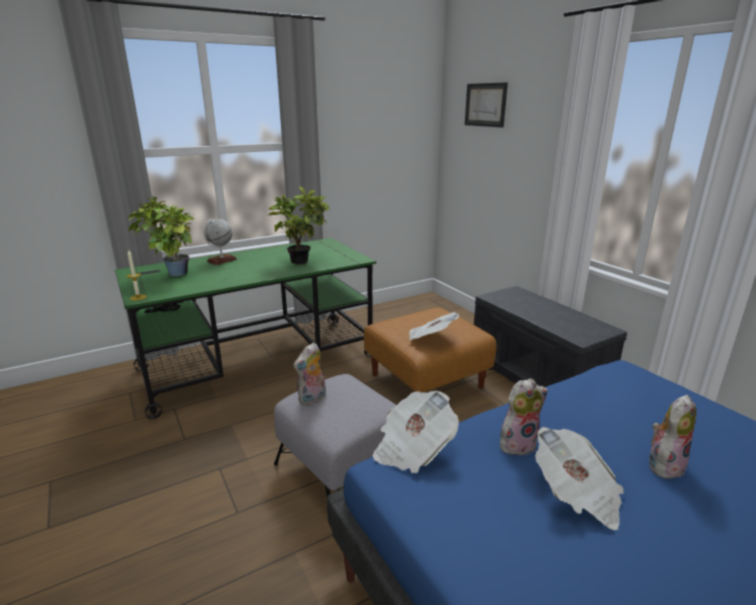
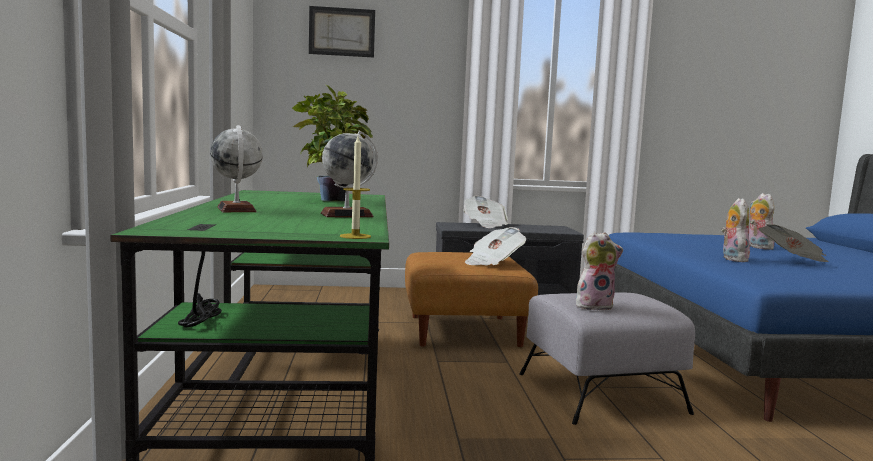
camera: 65 degrees left, 15 degrees down
potted plant [128,196,195,277] -> none
plush toy [293,343,326,405] -> plush toy turned 75 degrees counterclockwise [576,232,623,310]
newspaper [373,391,459,473] -> newspaper moved to [463,196,508,228]
none -> globe [321,131,378,217]

